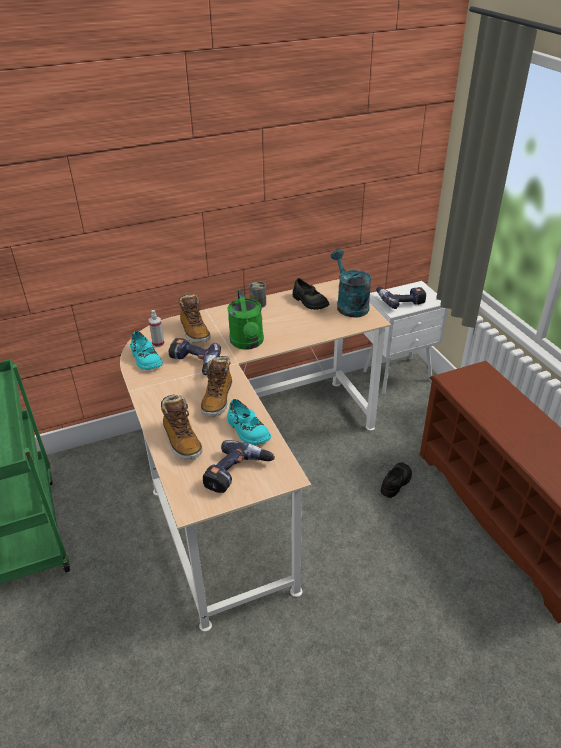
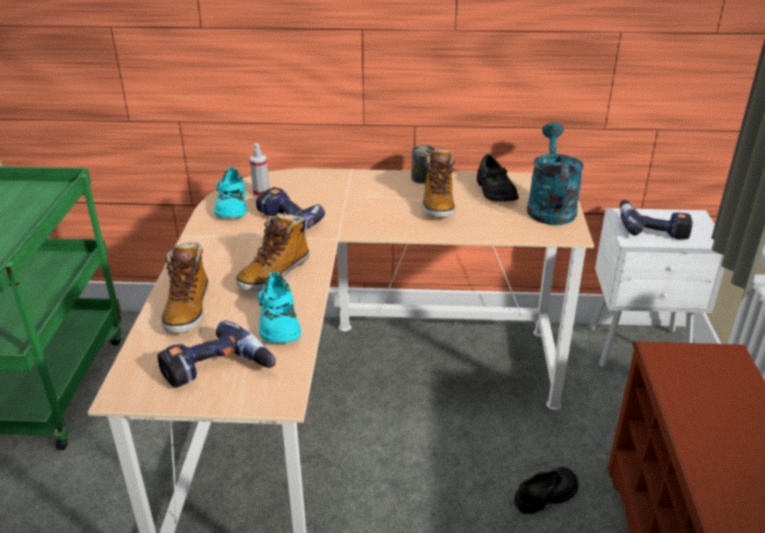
camera: 25 degrees right, 5 degrees down
boot [179,294,210,343] -> boot moved to [422,149,455,218]
green watering can [227,289,264,350] -> none

